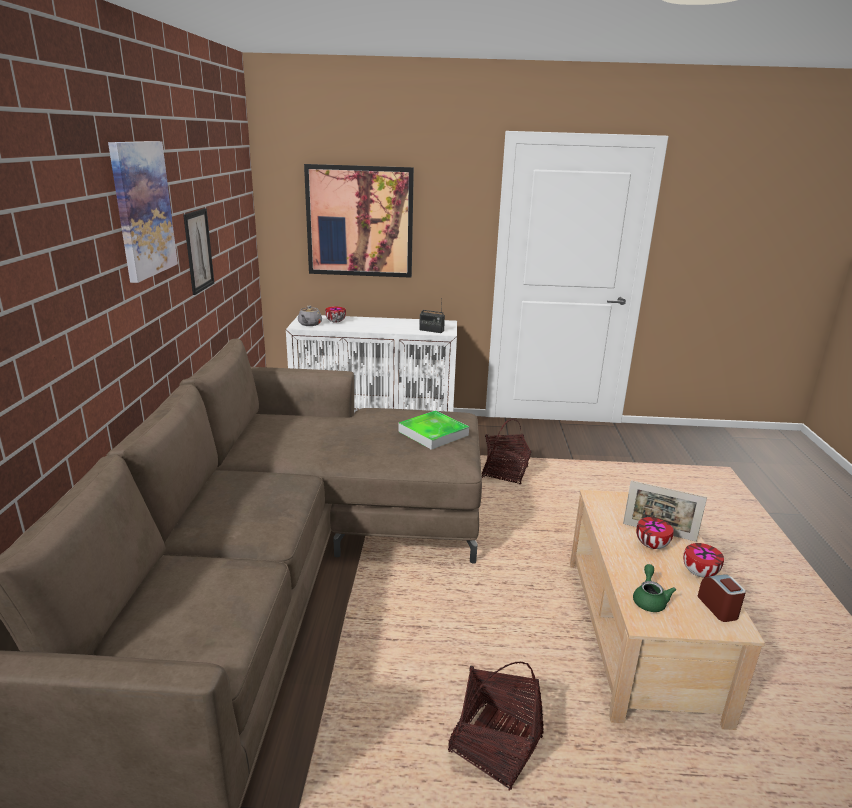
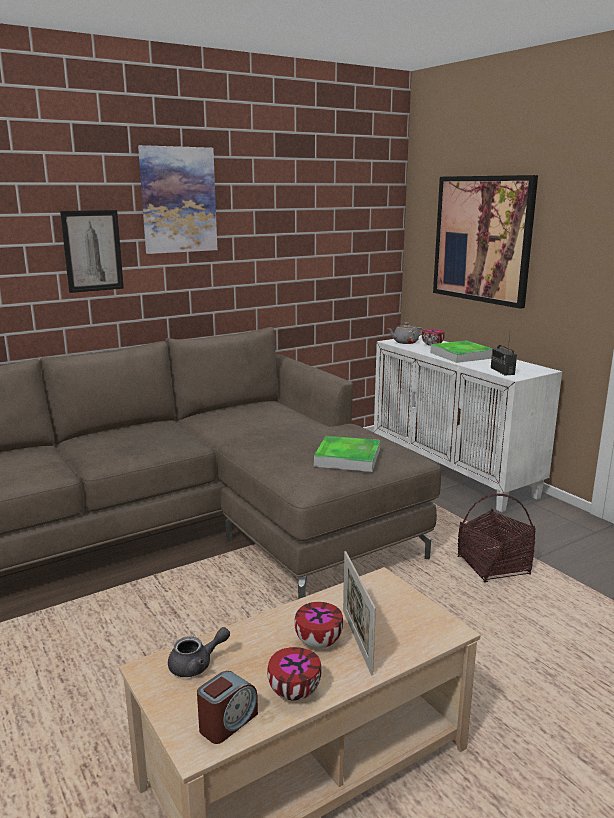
camera: 55 degrees right, 5 degrees down
picture [183,208,214,295] -> picture moved to [60,210,124,293]
basket [448,662,544,791] -> none
green teapot [633,564,676,612] -> grey teapot [168,627,230,677]
none -> tray [430,340,492,363]

